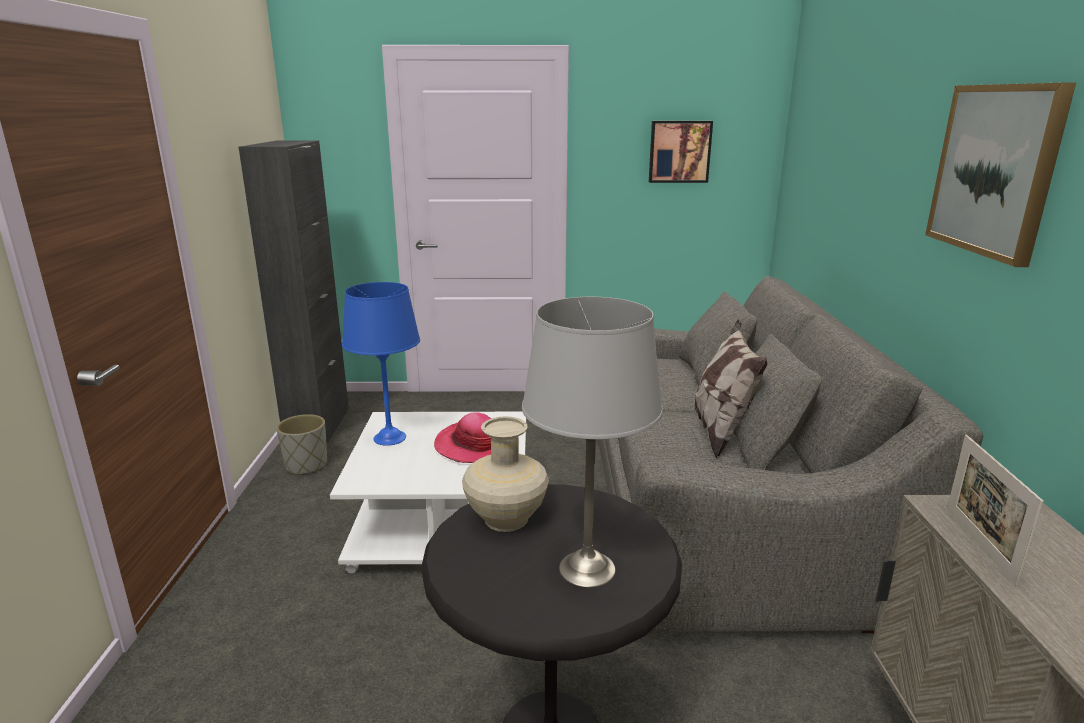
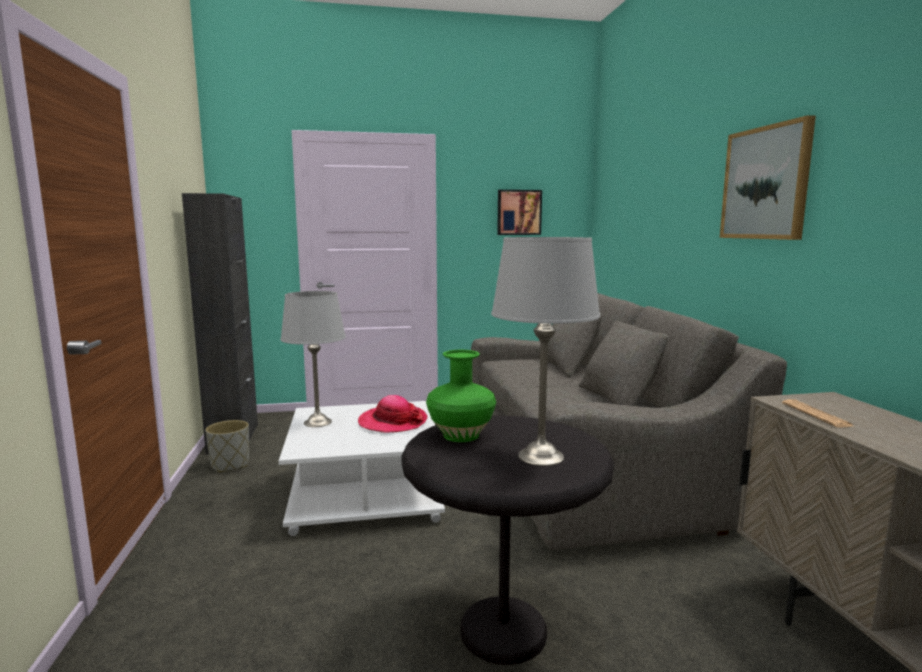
camera: 10 degrees left, 10 degrees down
blue table lamp [342,282,420,446] -> grey table lamp [280,291,346,427]
beige vase [462,416,549,532] -> green vase [426,350,496,442]
pillow [694,319,767,458] -> none
picture frame [947,435,1044,586] -> newspaper [782,399,853,428]

